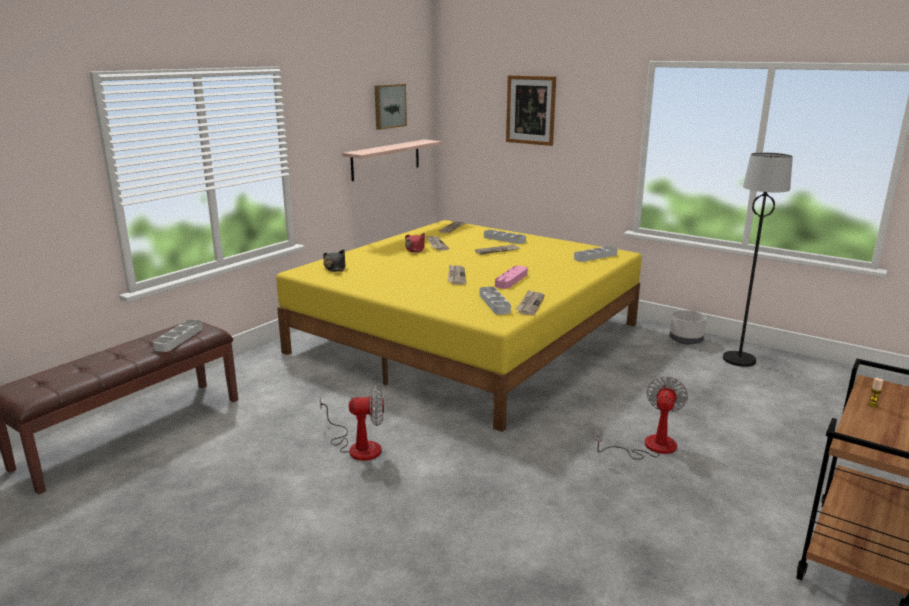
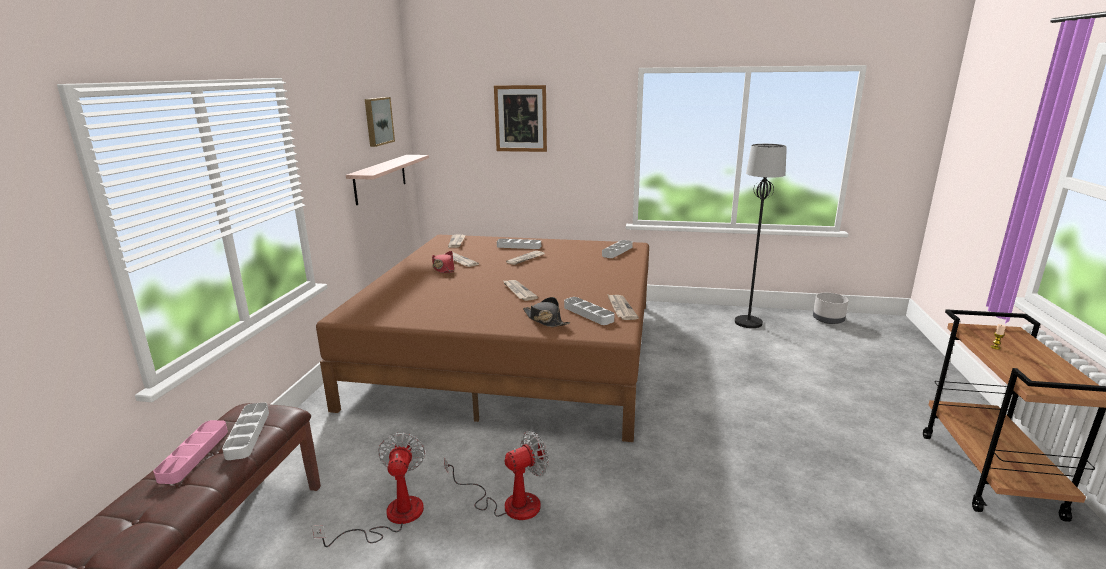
camera: 25 degrees left, 0 degrees up
yellow bed [276,220,642,432] -> brown bed [316,235,649,442]
black hat [323,250,345,272] -> black hat moved to [523,297,570,327]
pink tray [495,266,528,289] -> pink tray moved to [153,420,228,484]
fan [594,376,688,460] -> fan moved to [312,433,425,547]
grey planter [670,310,706,345] -> grey planter moved to [813,293,849,324]

